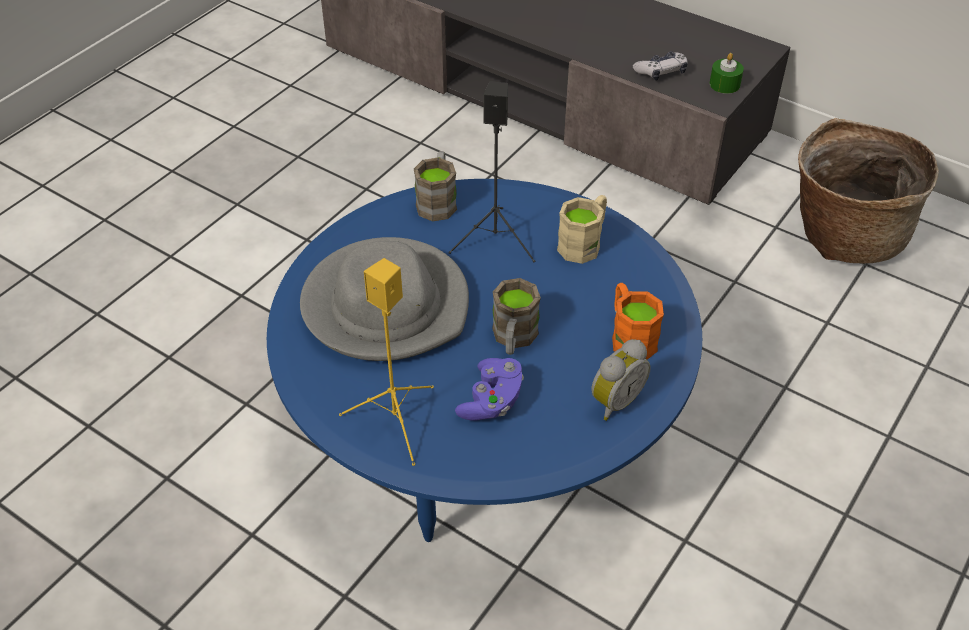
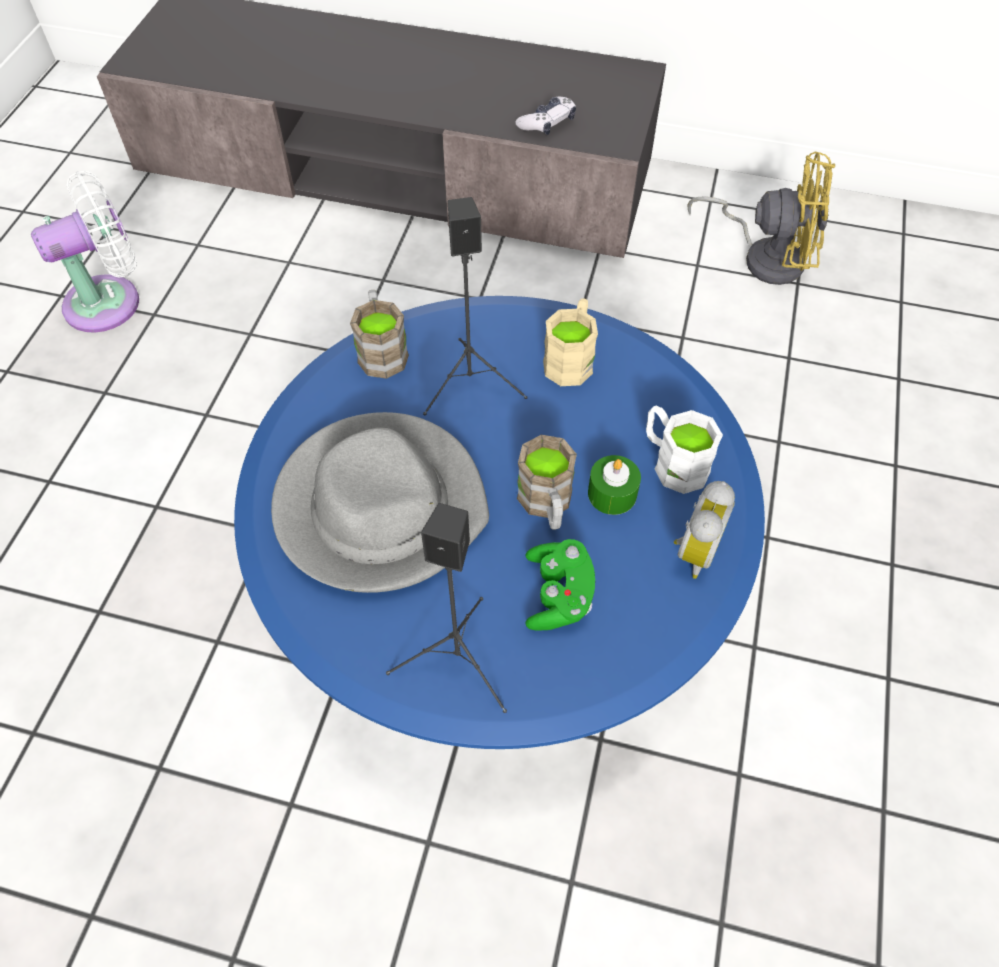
camera: 20 degrees left, 10 degrees up
yellow speaker [339,258,434,466] -> black speaker [386,503,507,713]
purple game controller [455,358,524,421] -> green game controller [525,539,595,631]
orange mug [612,283,664,360] -> white mug [646,406,723,494]
green candle [710,53,744,94] -> green candle moved to [588,455,641,515]
basket [798,118,939,263] -> yellow fan [687,152,835,285]
none -> white fan [31,171,139,333]

